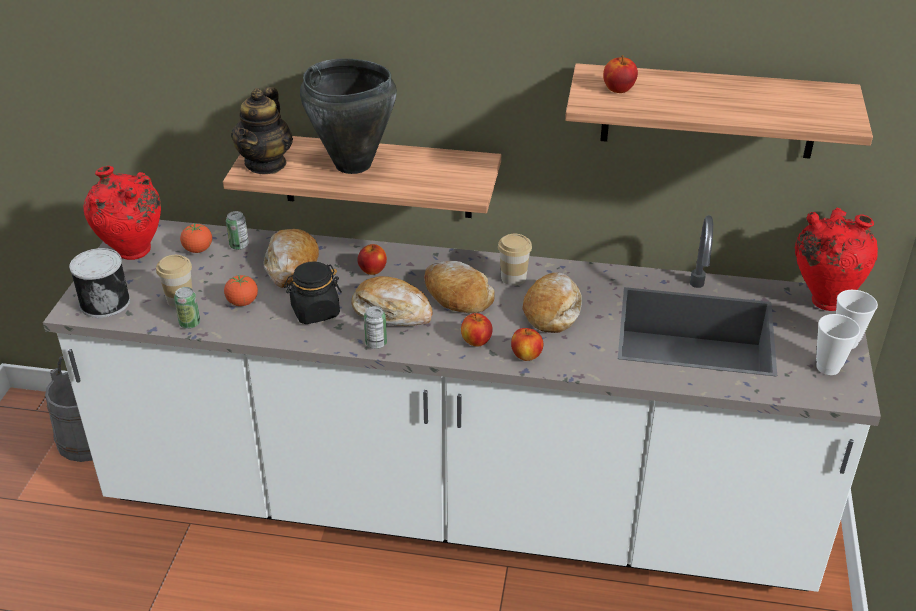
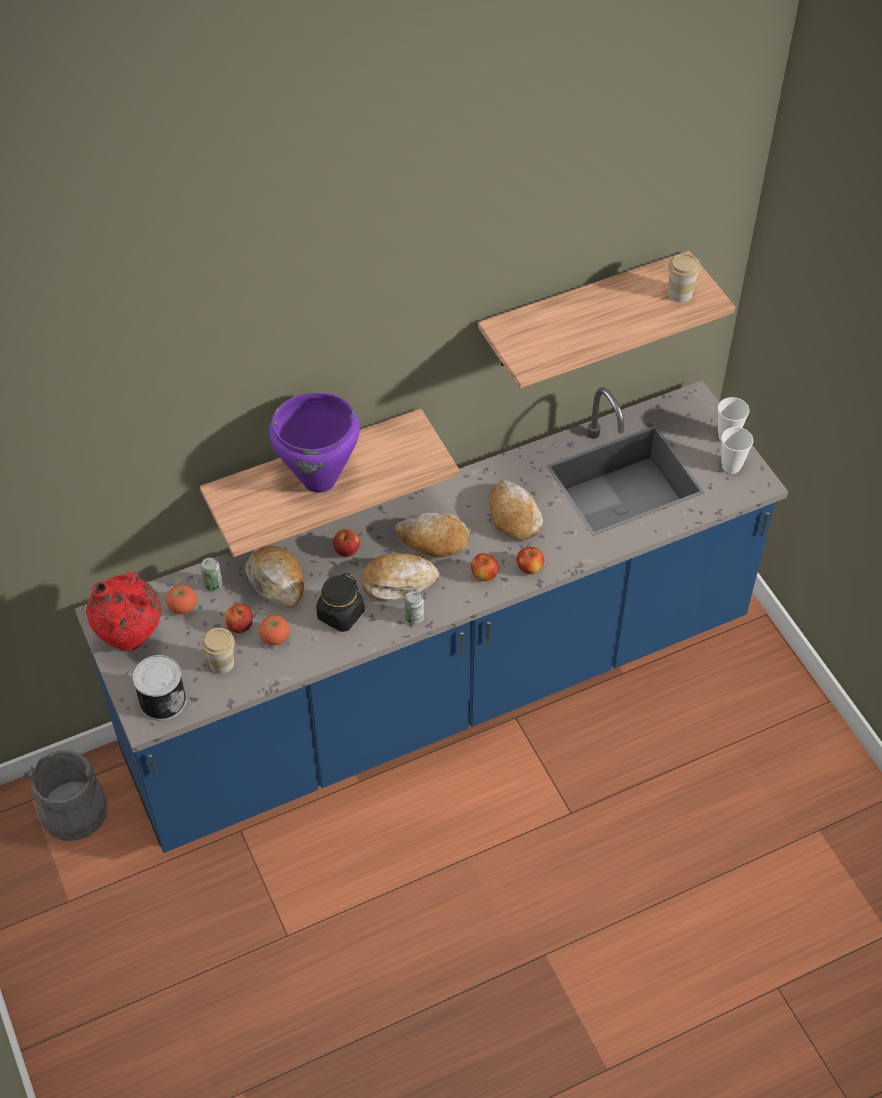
camera: 35 degrees left, 15 degrees up
white counter [43,215,881,592] -> blue counter [75,380,788,853]
can [174,287,200,329] -> none
teapot [231,87,293,174] -> none
black cooking pot [300,59,397,174] -> purple cooking pot [269,392,360,493]
cup [498,234,532,286] -> cup moved to [668,253,701,302]
apple [603,55,638,93] -> apple moved to [225,604,253,633]
red vase [795,208,878,311] -> none

